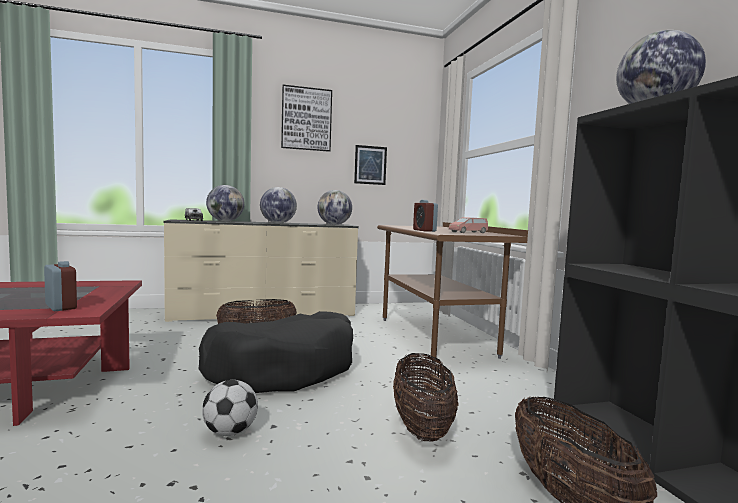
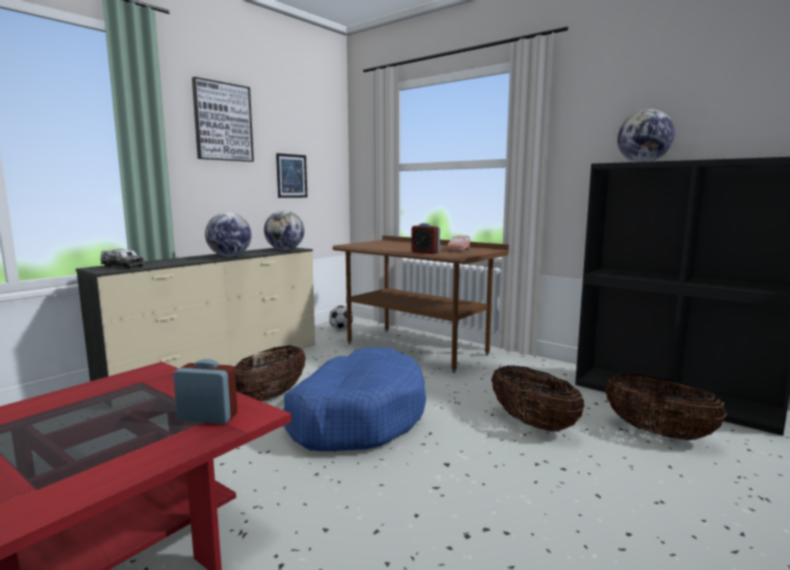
camera: 35 degrees left, 5 degrees up
black dog bed [199,311,353,393] -> blue dog bed [283,347,426,451]
football [202,380,258,436] -> football moved to [329,306,353,330]
globe [206,185,244,221] -> none

